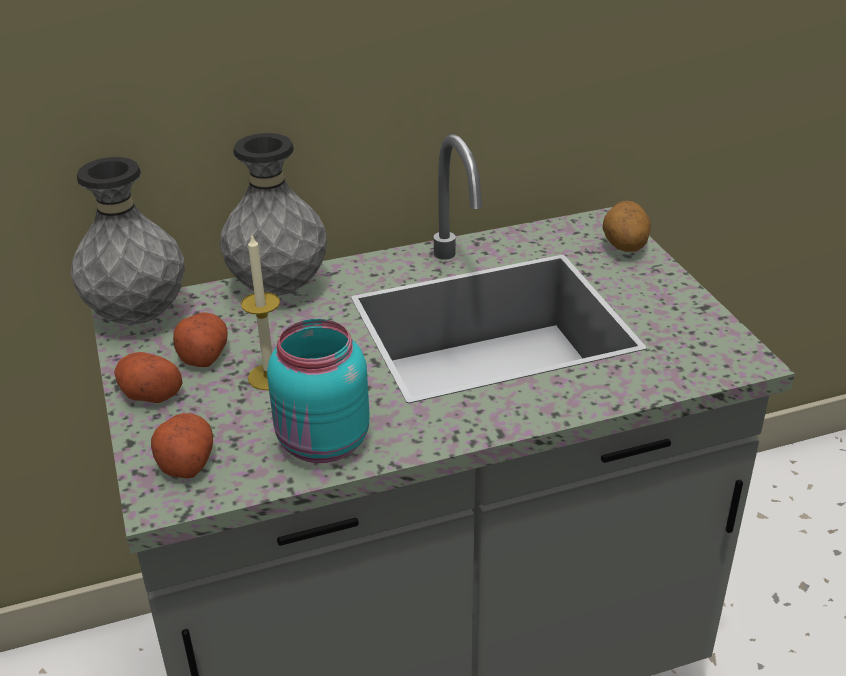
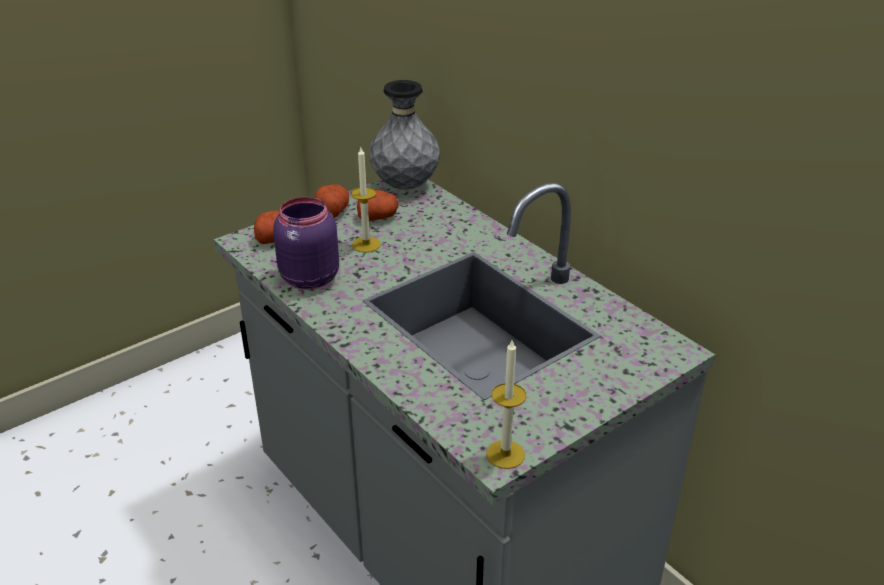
camera: 70 degrees right, 0 degrees up
grey vase [220,133,327,295] -> none
turquoise jar [267,319,370,463] -> purple jar [273,197,339,290]
potato [602,201,651,252] -> none
none -> candle [486,340,526,469]

